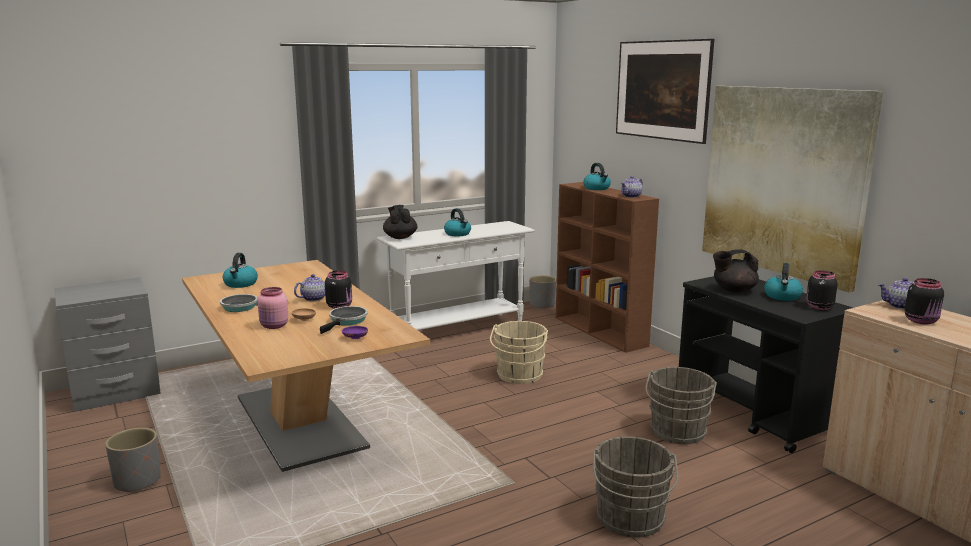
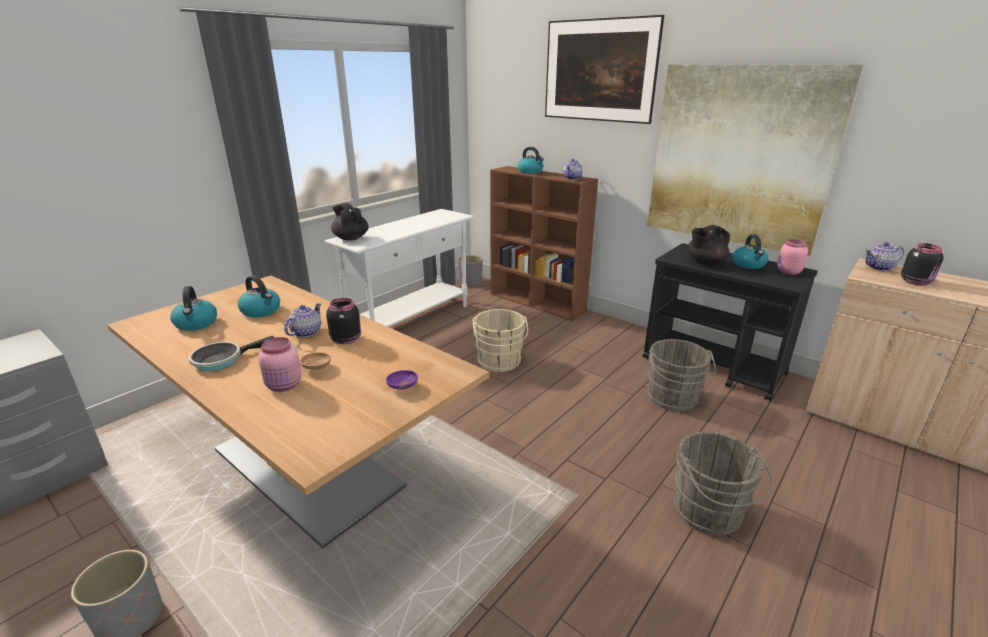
camera: 20 degrees left, 10 degrees up
frying pan [320,306,368,334] -> none
kettle [444,208,471,236] -> kettle moved to [238,275,280,317]
black jar [806,270,838,310] -> pink jar [777,239,808,275]

